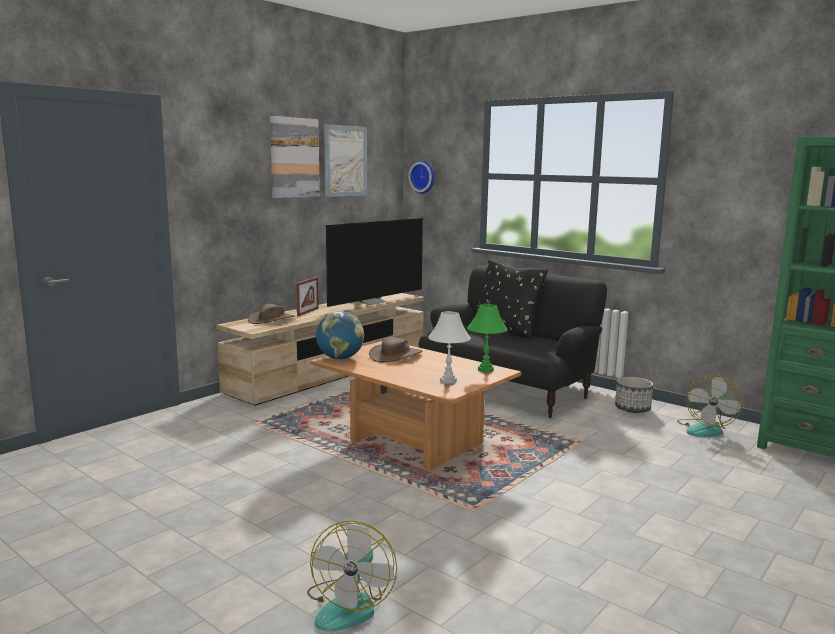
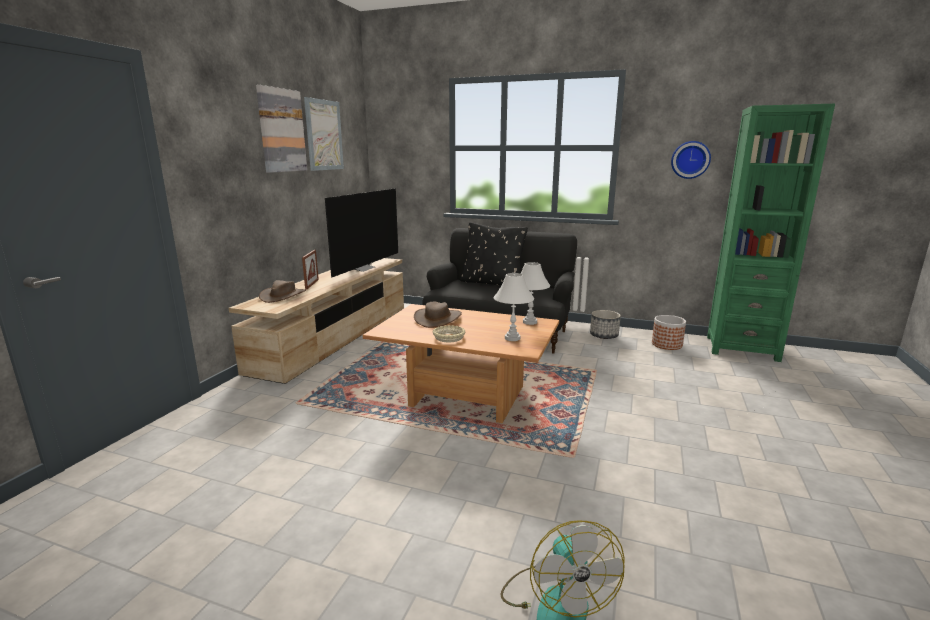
camera: 20 degrees left, 5 degrees up
globe [316,312,364,359] -> none
wall clock [408,160,435,194] -> wall clock moved to [671,141,711,179]
green table lamp [467,304,508,372] -> white table lamp [520,262,550,325]
fan [677,375,743,437] -> planter [652,315,686,350]
none -> beige bowl [432,325,466,342]

